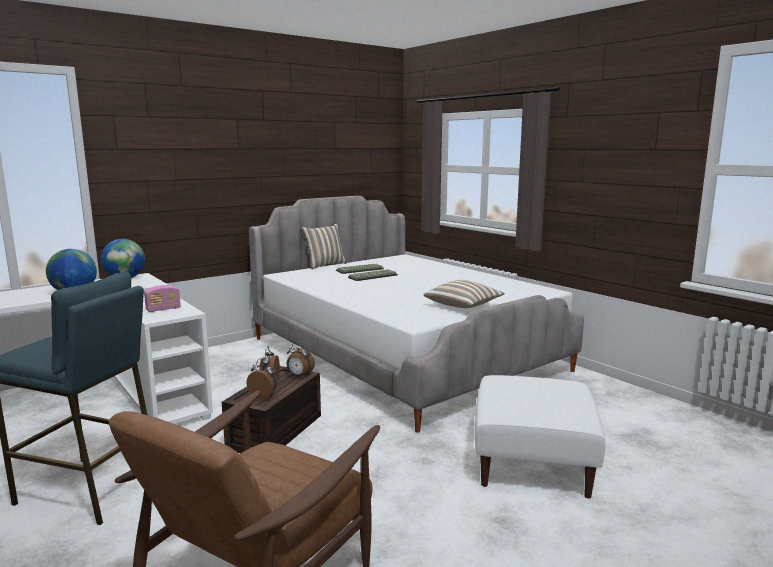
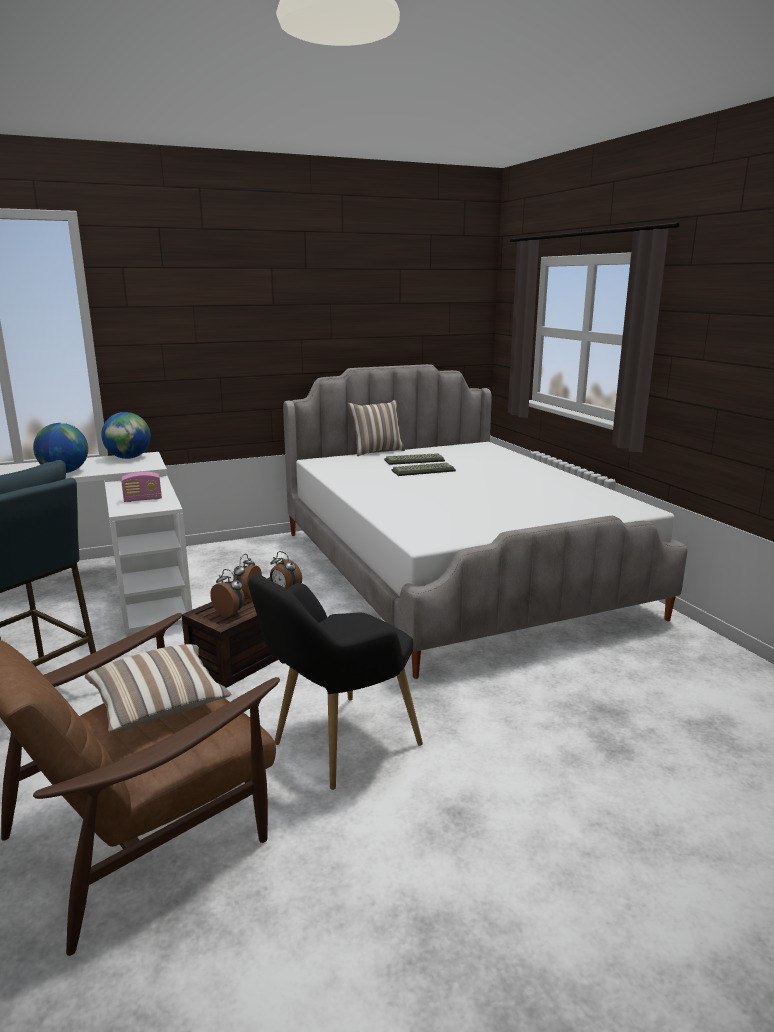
camera: 15 degrees right, 5 degrees up
pillow [424,280,505,308] -> pillow moved to [85,644,231,732]
white ottoman [475,375,605,498] -> none
none -> black armchair [248,574,423,790]

